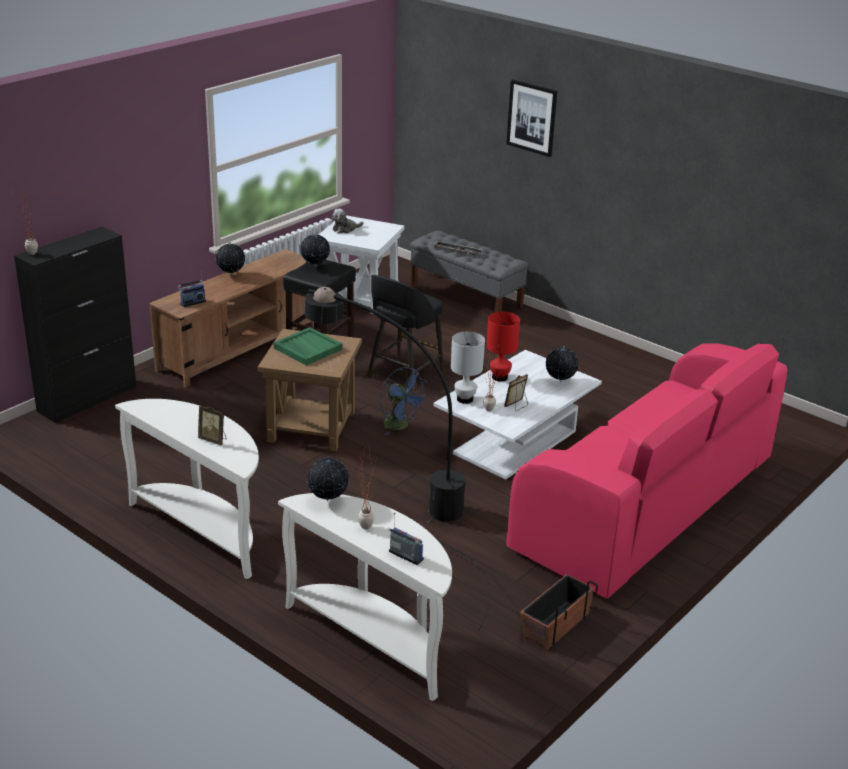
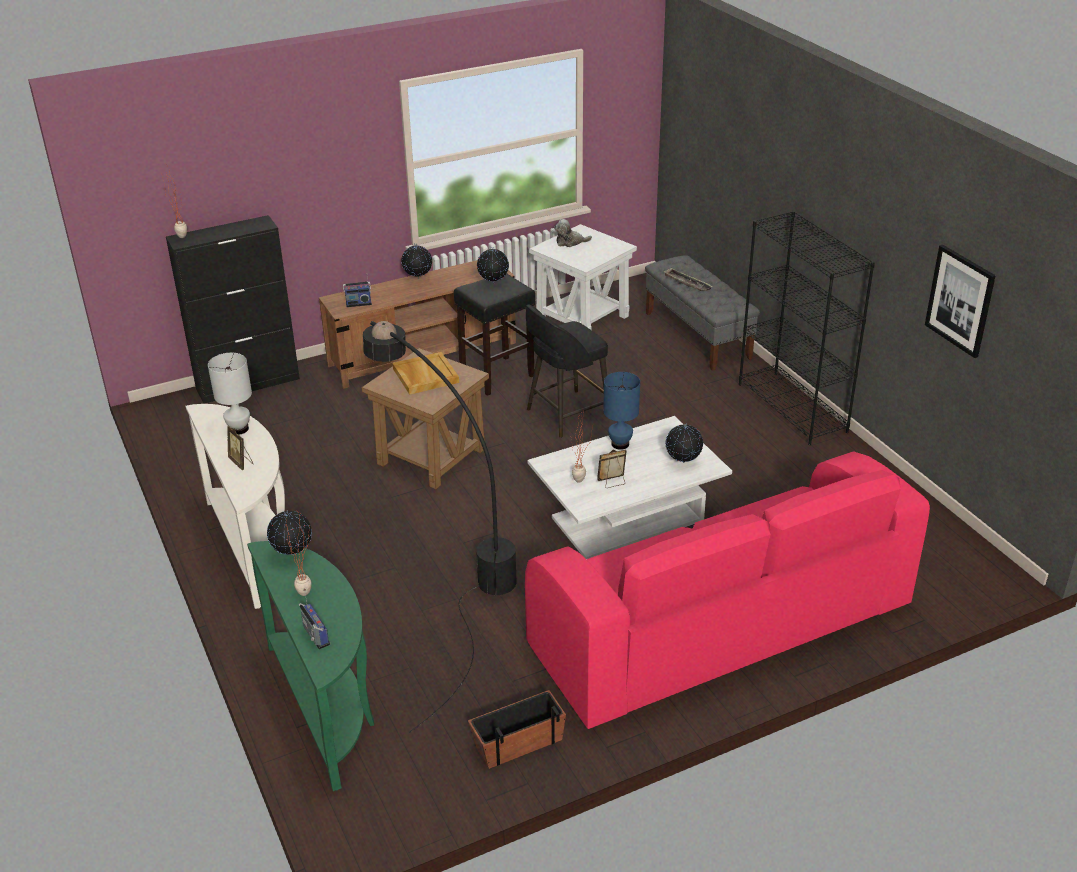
camera: 25 degrees right, 5 degrees up
green tray [273,327,343,366] -> beige tray [393,352,459,395]
white console table [278,493,452,701] -> green console table [247,541,374,791]
blue fan [380,367,428,435] -> none
white table lamp [451,332,485,404] -> white table lamp moved to [208,353,252,435]
red table lamp [487,312,520,382] -> blue table lamp [604,372,640,450]
picture [506,79,557,157] -> picture moved to [925,245,996,358]
none -> black bookcase [739,211,875,445]

